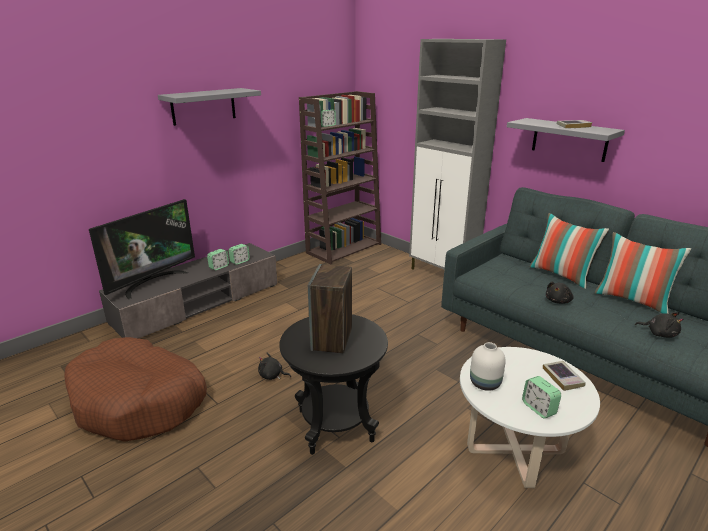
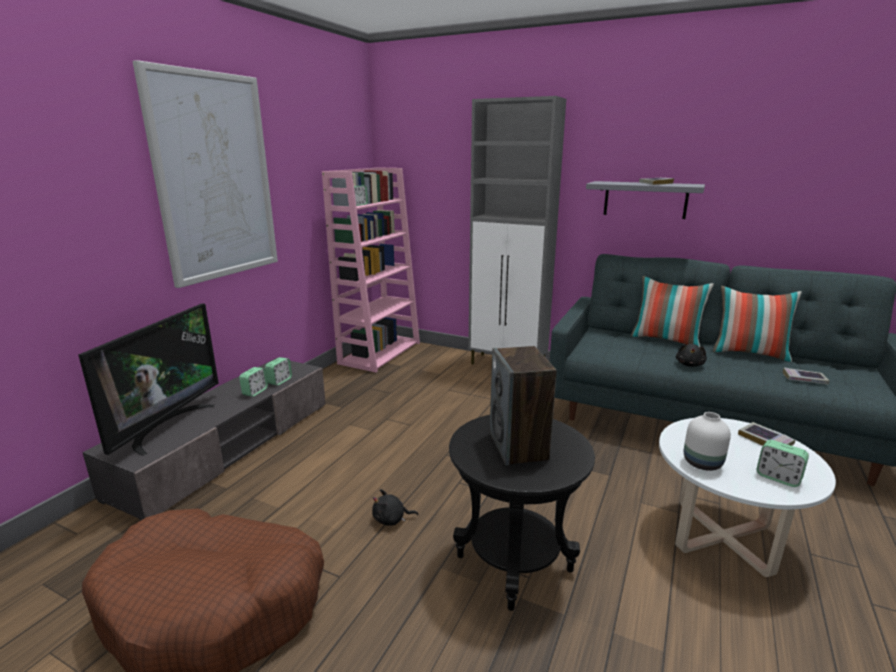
camera: 20 degrees left, 5 degrees down
grey shelf [158,88,261,126] -> picture [132,60,278,288]
brown bookcase [299,91,381,265] -> pink bookcase [322,167,420,373]
black plush toy [635,312,683,338] -> book [783,367,829,385]

